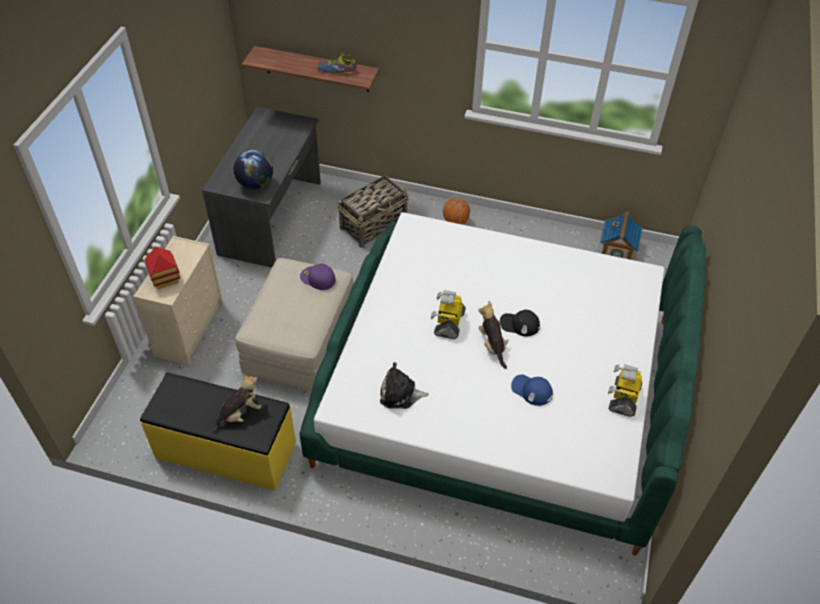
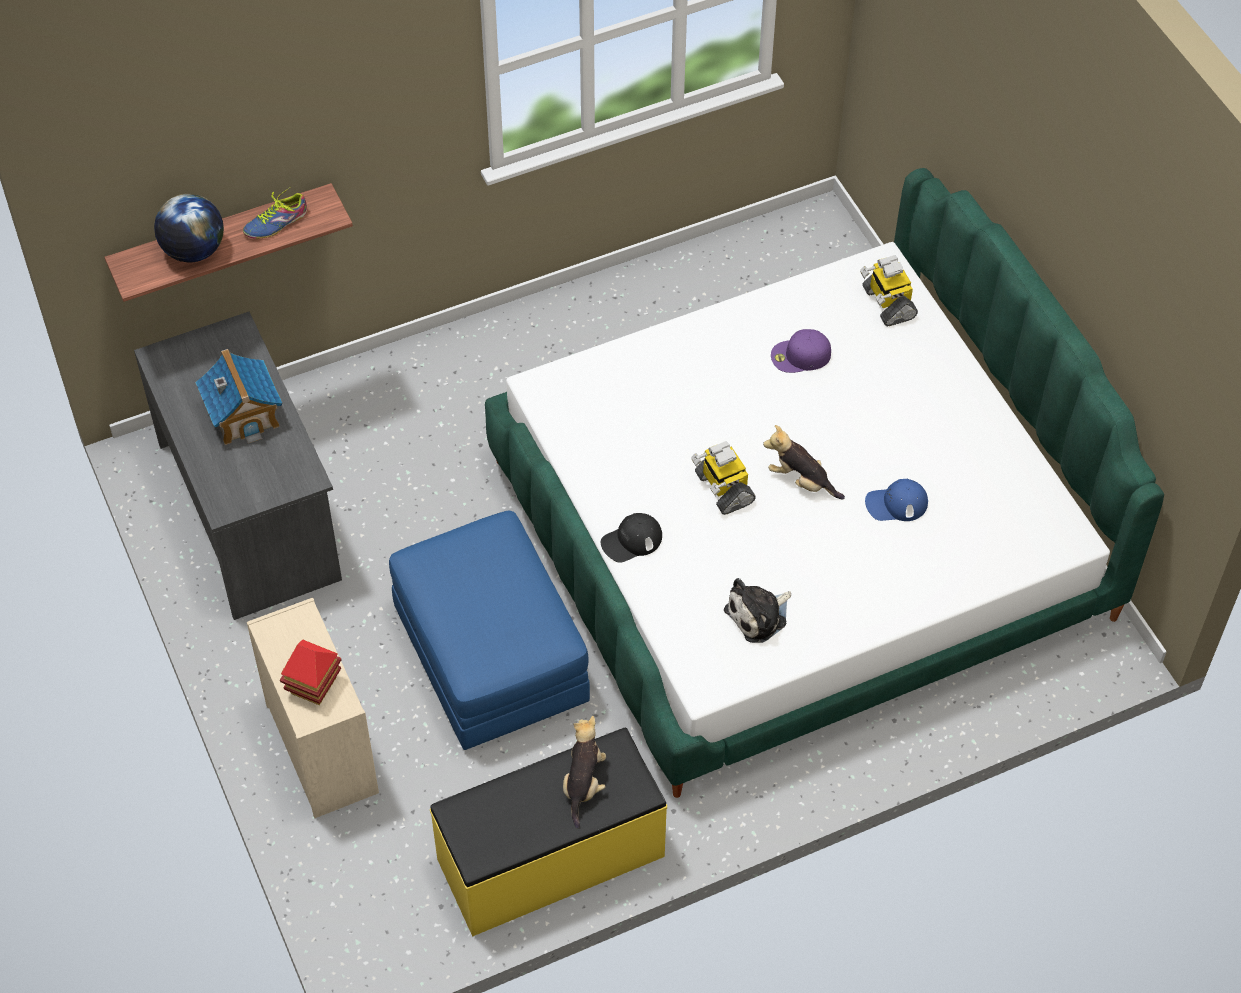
camera: 40 degrees left, 5 degrees up
globe [234,150,273,189] -> globe moved to [154,194,224,262]
beige ottoman [235,258,353,391] -> blue ottoman [389,511,590,750]
purple cap [300,264,336,290] -> purple cap moved to [771,329,831,373]
basket [337,175,409,248] -> none
basketball [443,198,470,224] -> none
black cap [500,310,540,336] -> black cap moved to [601,513,662,563]
toy house [600,211,643,260] -> toy house moved to [195,349,283,445]
toy robot [608,364,642,417] -> toy robot moved to [860,255,918,327]

